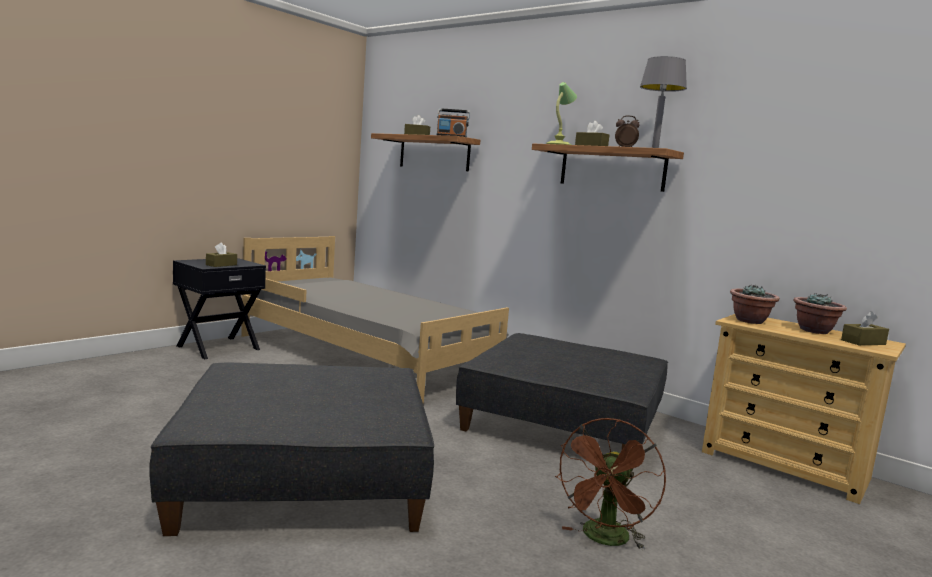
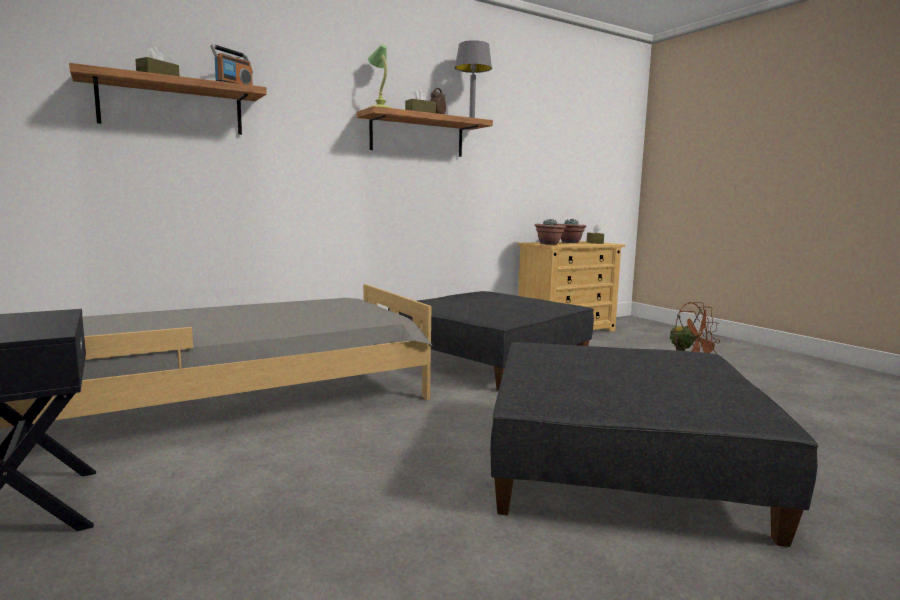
camera: 70 degrees left, 0 degrees up
brown tissue box [206,242,237,267] -> none

